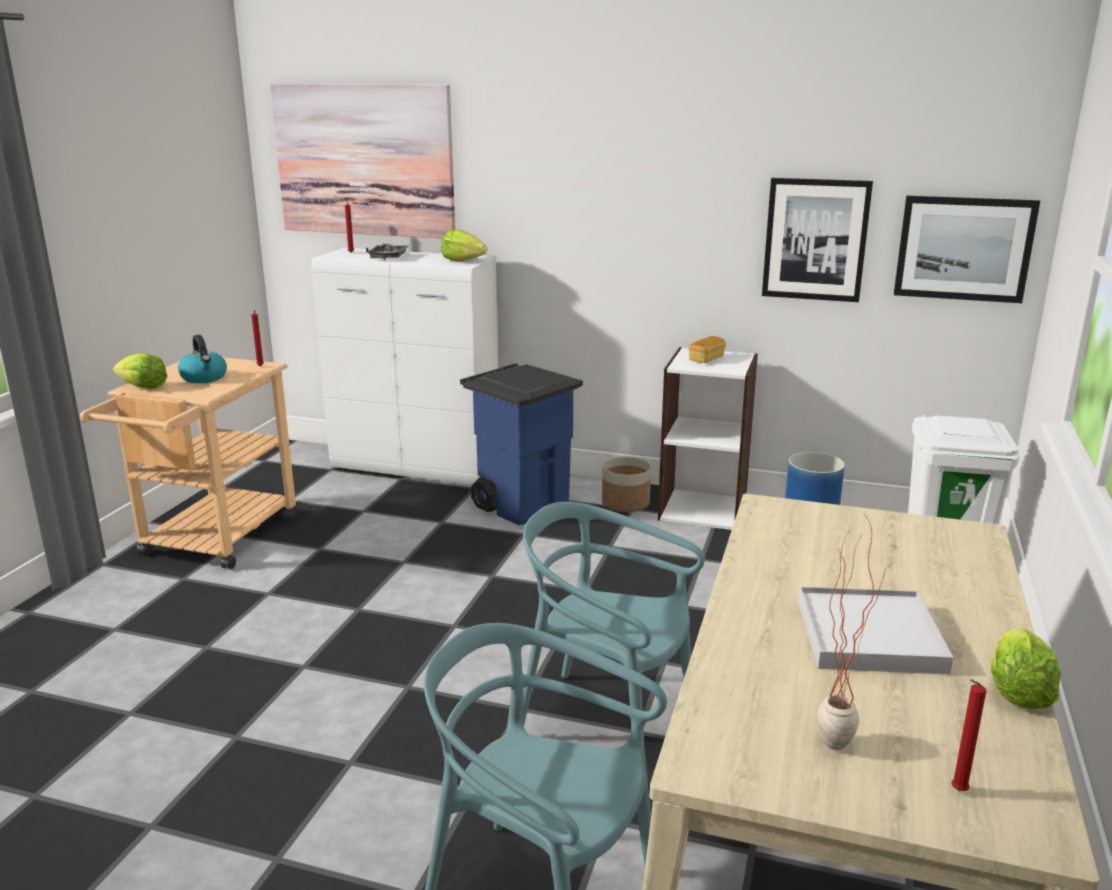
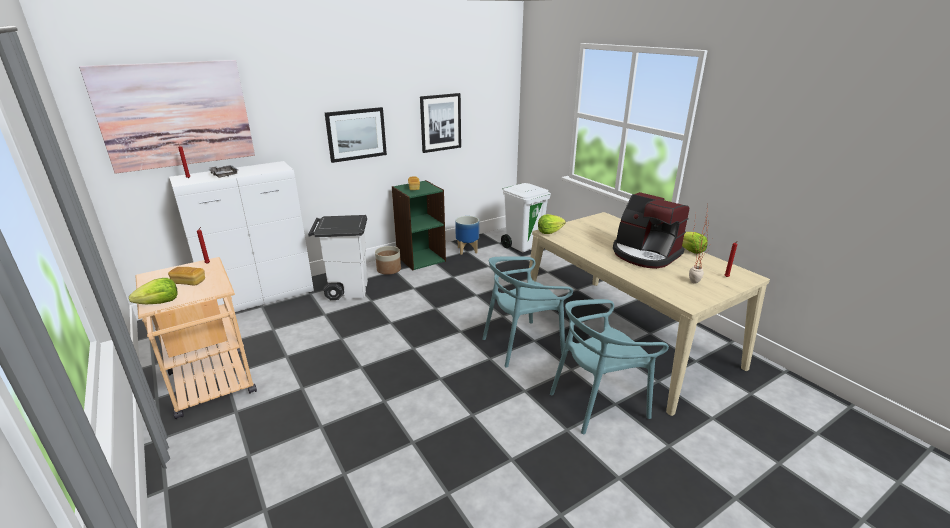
camera: 50 degrees left, 5 degrees up
kettle [178,335,227,383] -> bread [168,267,205,285]
lettuce [441,229,487,262] -> lettuce moved to [538,214,566,234]
blue trash can [460,364,583,525] -> white trash can [308,215,368,300]
white bookcase [658,347,758,530] -> green bookcase [392,180,446,270]
white tray [798,587,953,675] -> coffee machine [613,192,689,269]
picture [894,196,1040,303] -> picture moved to [325,107,387,163]

